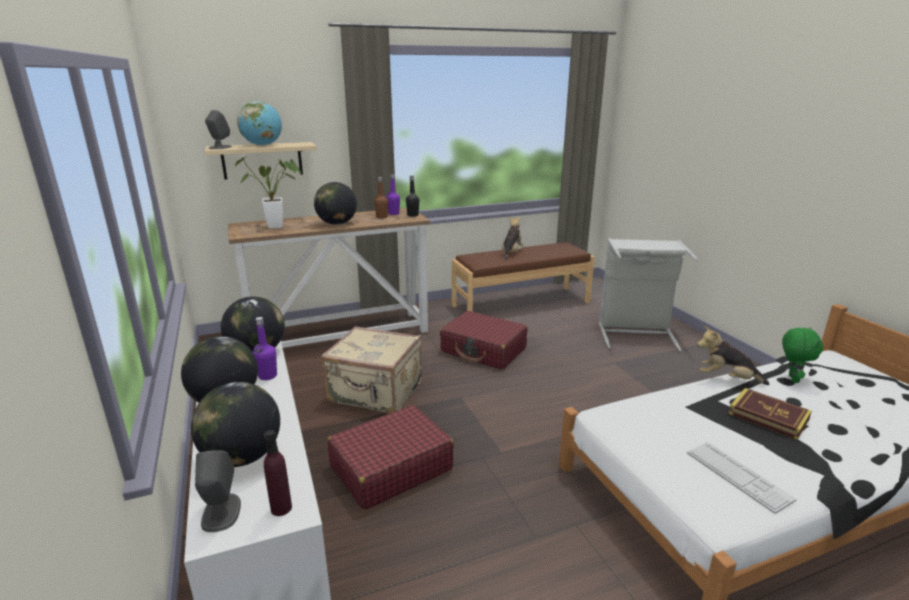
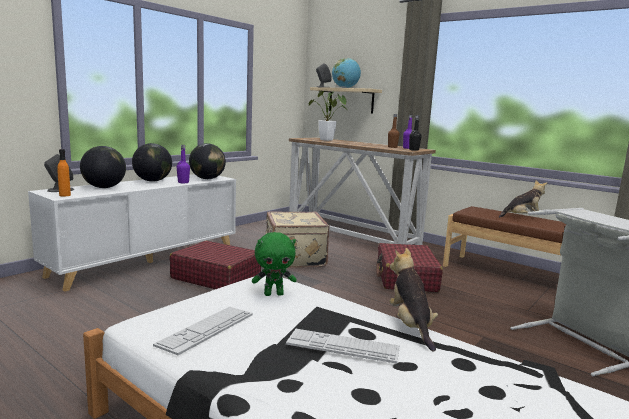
camera: 60 degrees right, 10 degrees down
purple bottle [264,430,292,516] -> orange bottle [57,149,71,196]
globe [314,182,357,225] -> none
book [728,388,812,440] -> keyboard [286,329,400,364]
green plush toy [782,327,823,383] -> green plush toy moved to [252,232,297,296]

